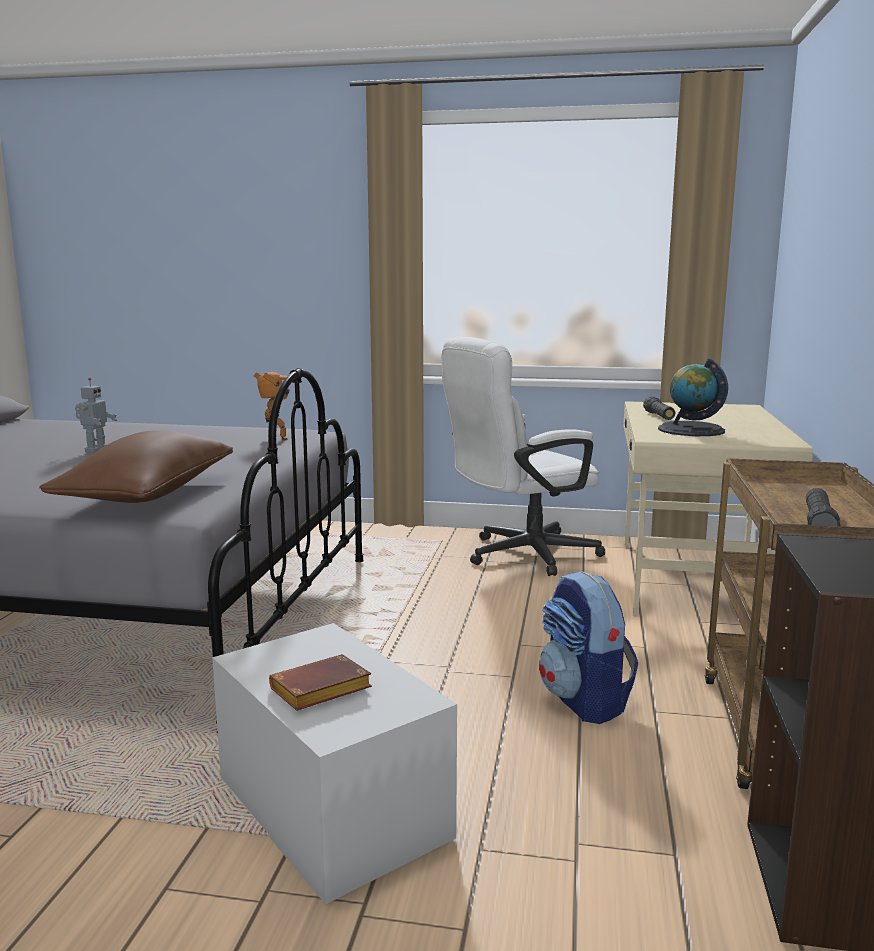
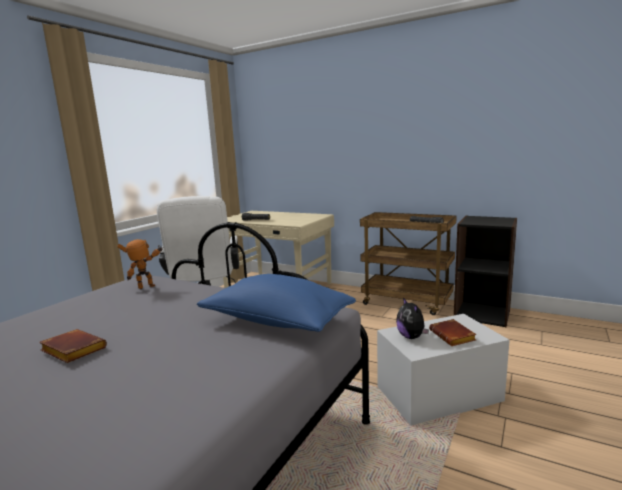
camera: 70 degrees left, 0 degrees up
brown pillow [39,430,233,503] -> blue pillow [197,274,356,332]
toy robot [75,378,117,453] -> brown book [39,329,107,363]
backpack [539,571,638,724] -> none
globe [658,359,728,436] -> none
none -> plush toy [396,298,429,339]

